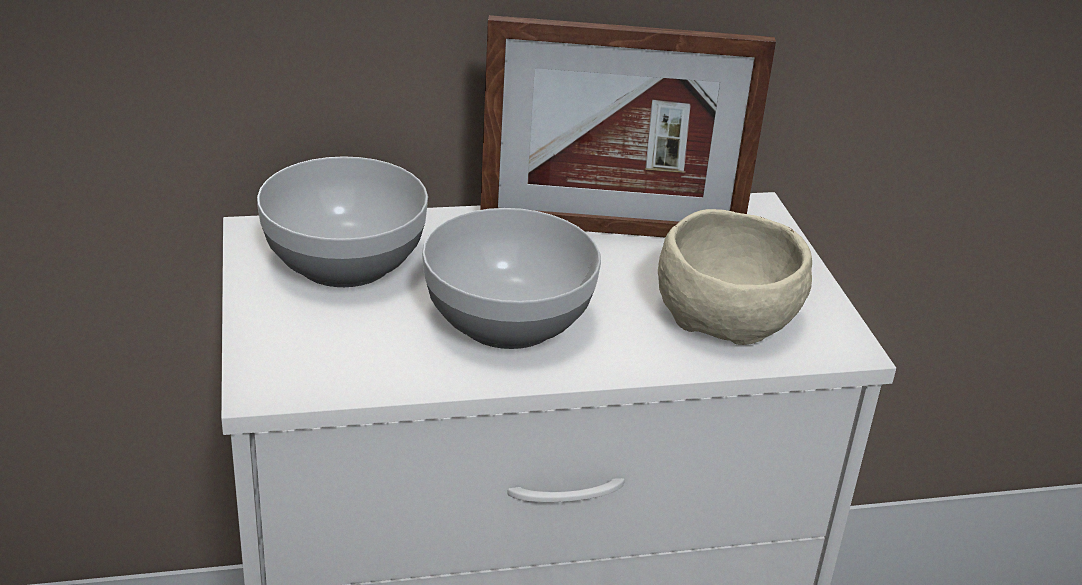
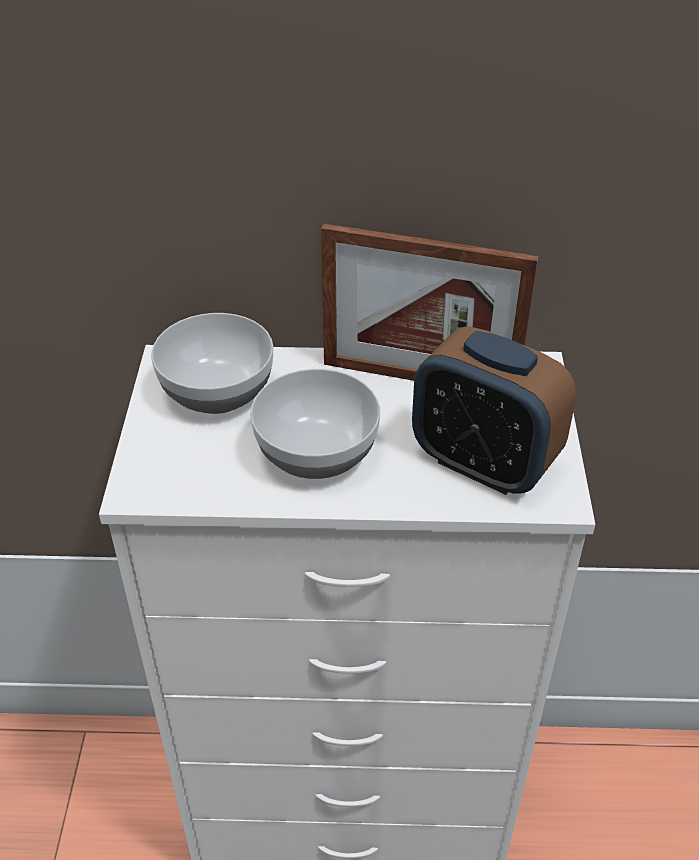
camera: 15 degrees right, 10 degrees up
beige bowl [658,209,812,345] -> alarm clock [412,326,576,495]

